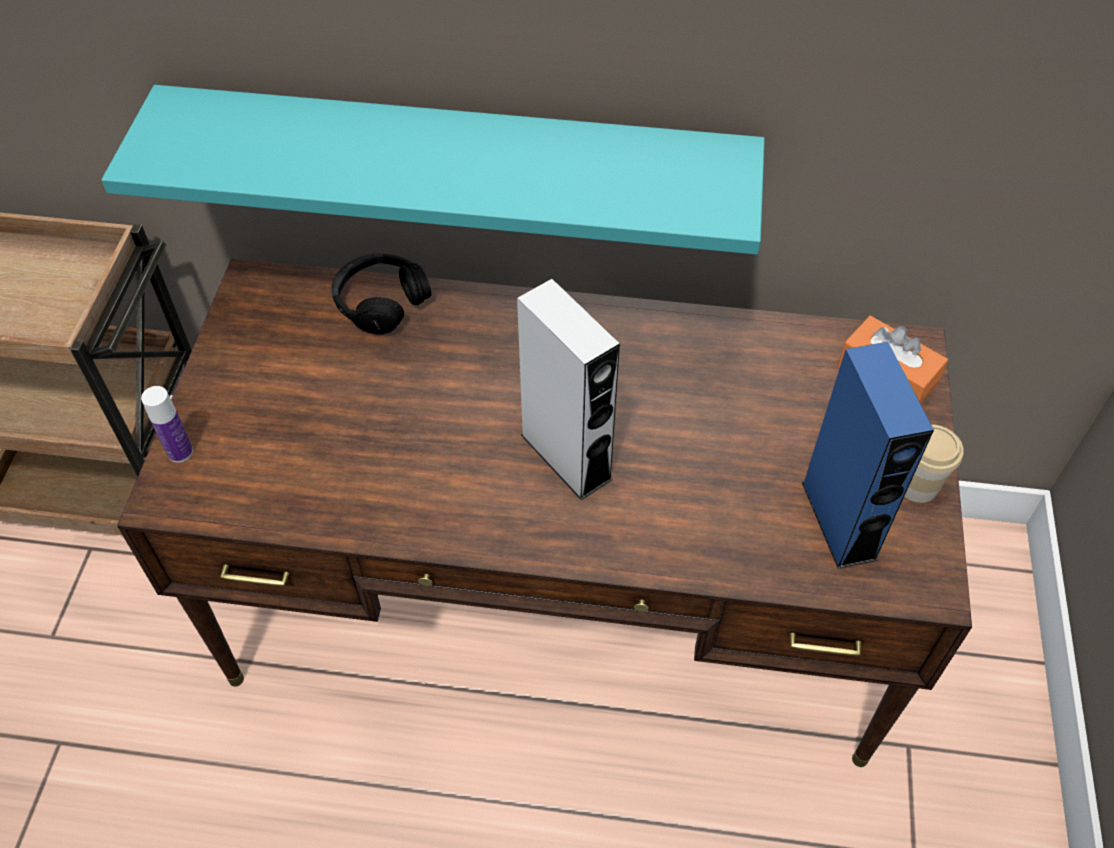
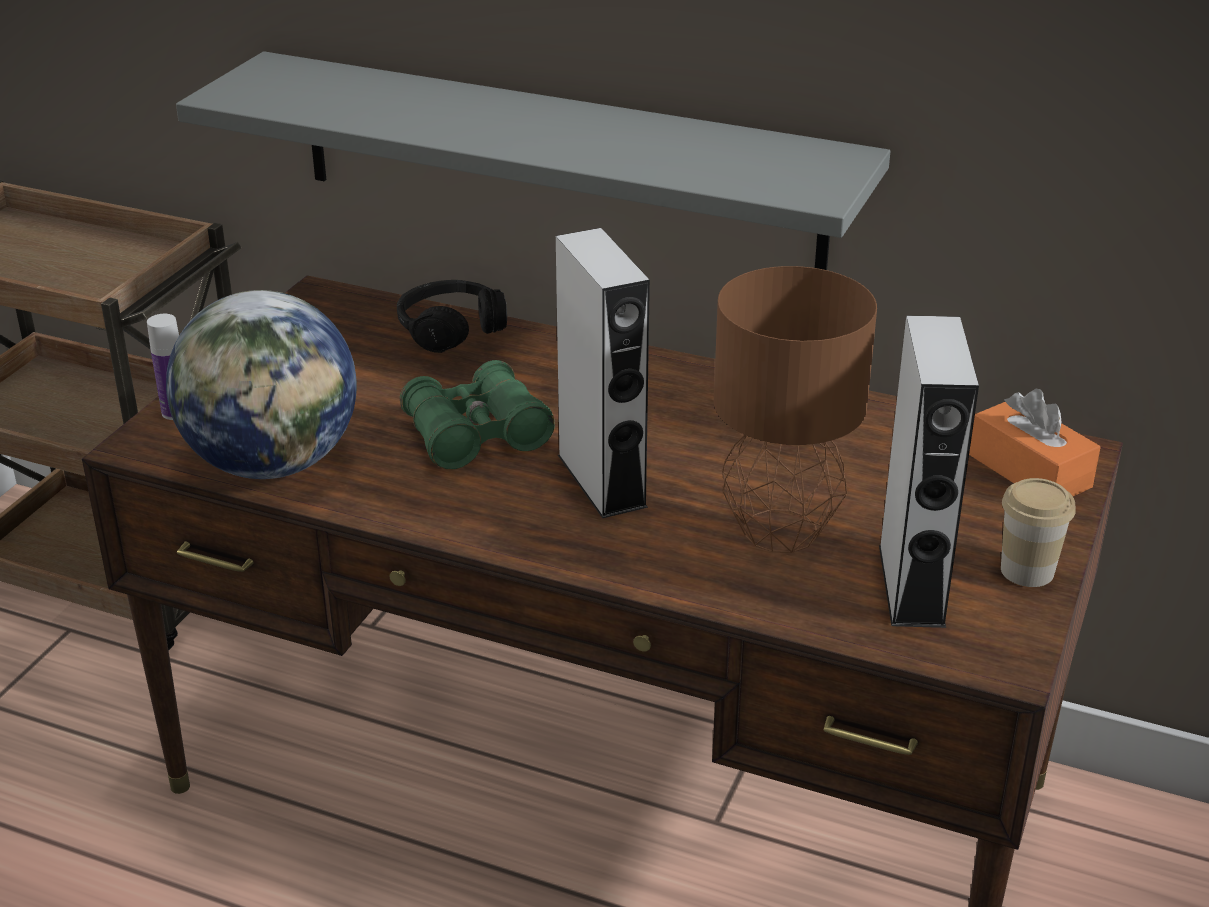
camera: 15 degrees right, 20 degrees down
turquoise shelf [101,85,765,255] -> grey shelf [176,52,890,270]
blue speaker [802,342,934,569] -> grey speaker [879,316,979,628]
none -> globe [166,290,357,479]
none -> green binoculars [400,360,555,470]
none -> brown table lamp [714,266,877,553]

